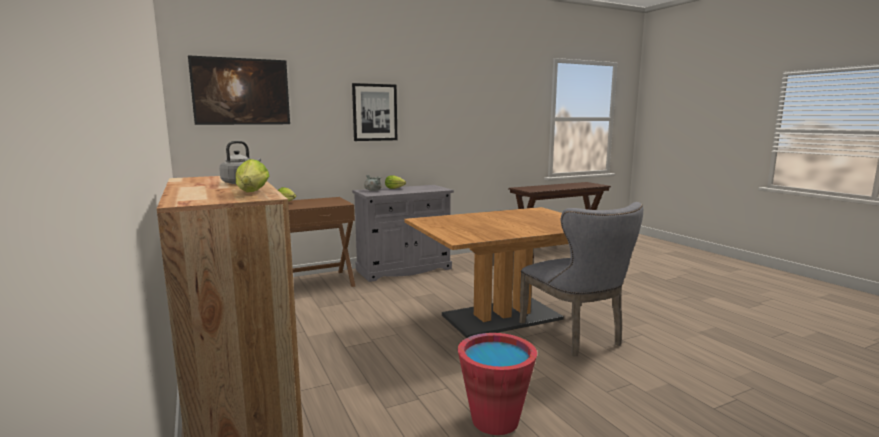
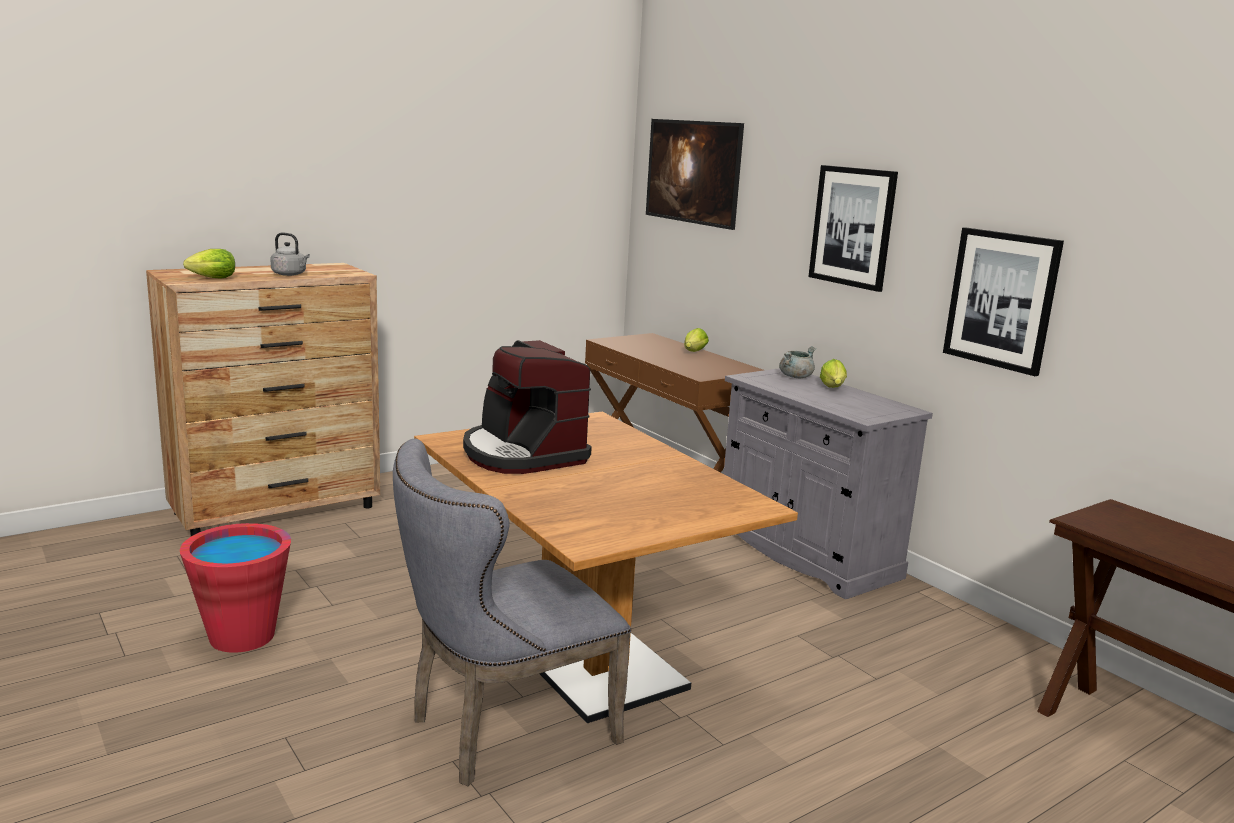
camera: 80 degrees right, 5 degrees up
none -> coffee machine [463,340,592,474]
none -> picture [943,227,1064,376]

